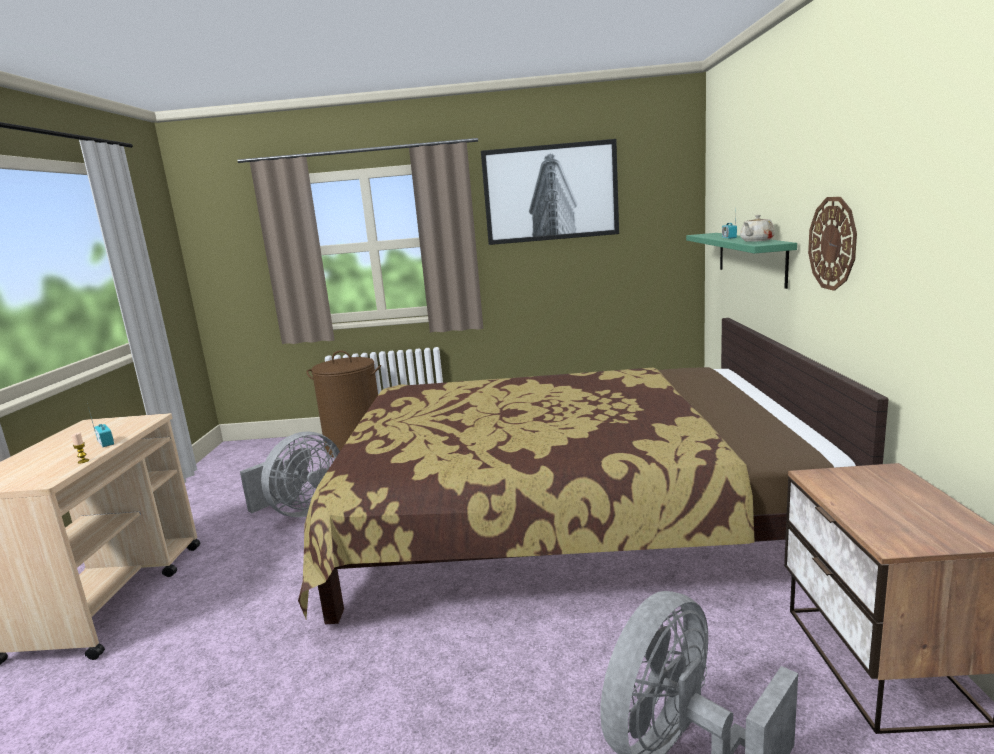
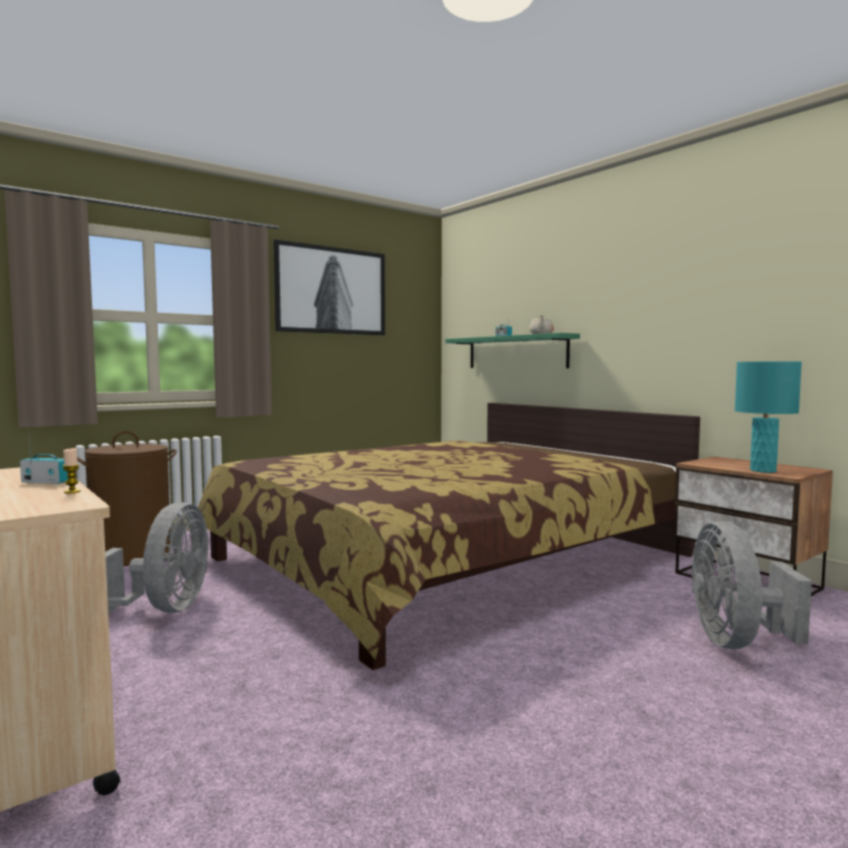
camera: 40 degrees left, 10 degrees down
wall clock [808,197,857,291] -> none
none -> turquoise table lamp [735,362,802,473]

